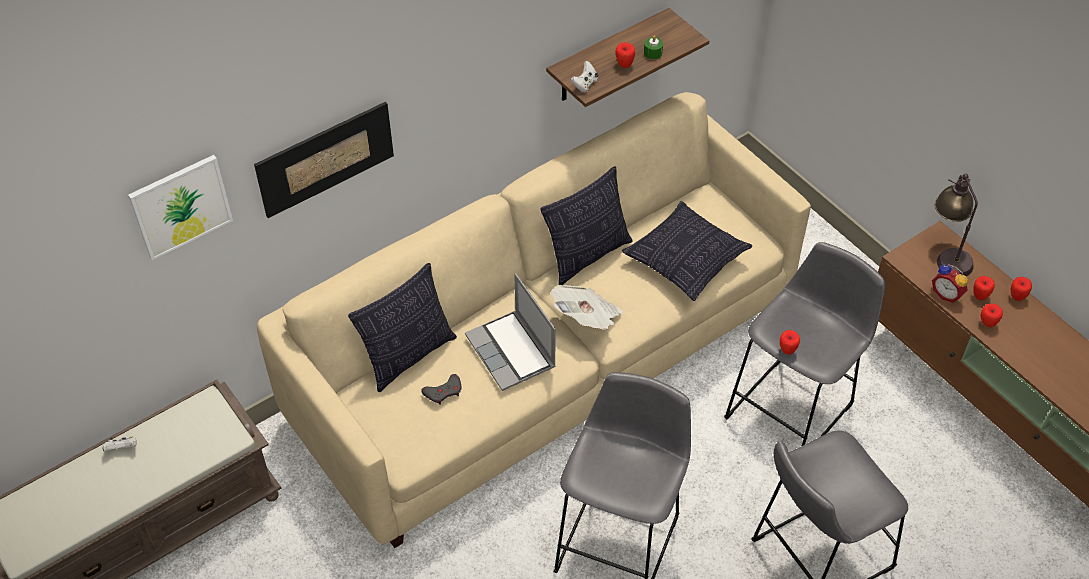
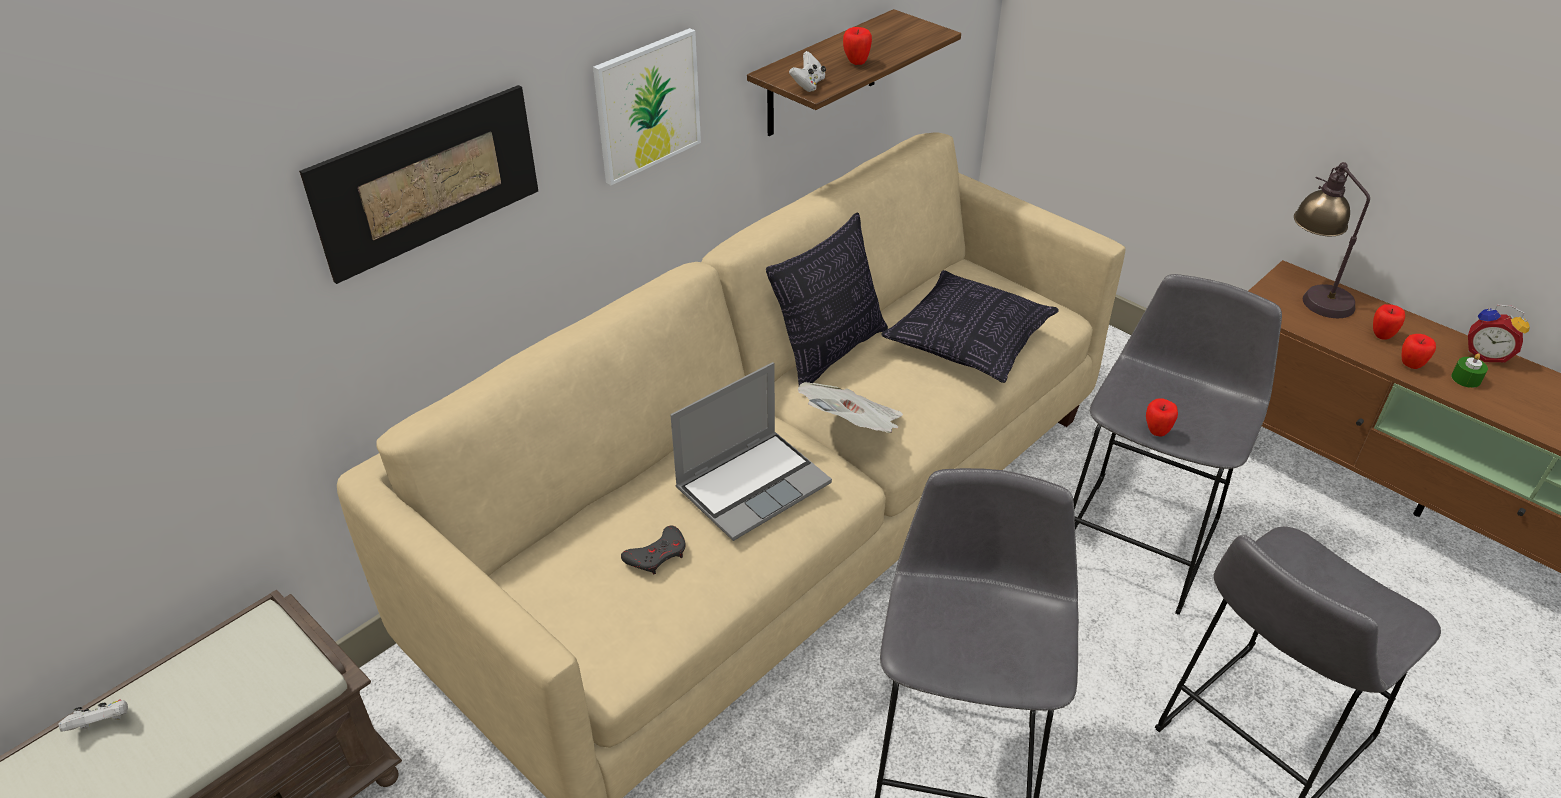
camera: 10 degrees left, 10 degrees down
picture [128,155,233,260] -> picture moved to [593,28,701,185]
pillow [348,263,457,392] -> none
laptop [465,273,556,391] -> laptop turned 90 degrees counterclockwise [670,362,832,541]
green candle [644,35,663,59] -> green candle moved to [1451,353,1488,388]
alarm clock [932,264,968,303] -> alarm clock moved to [1468,305,1530,363]
apple [1011,277,1032,301] -> none

